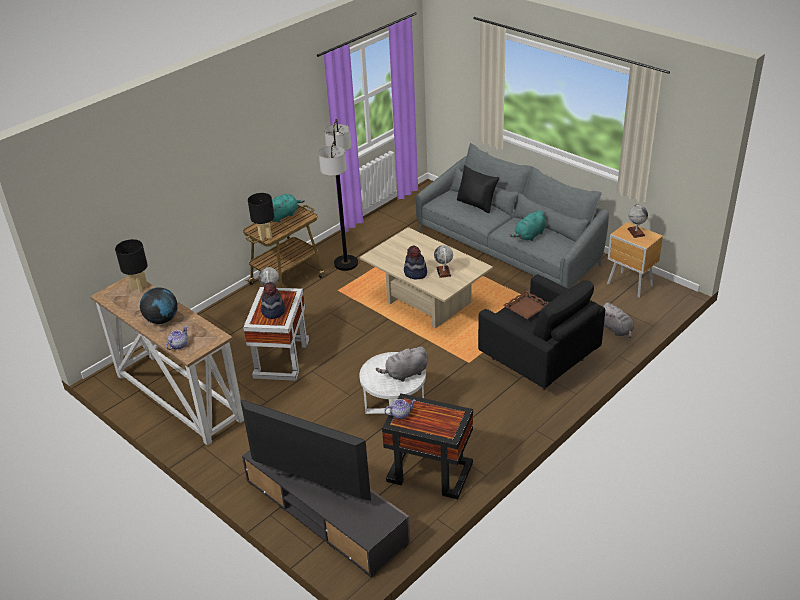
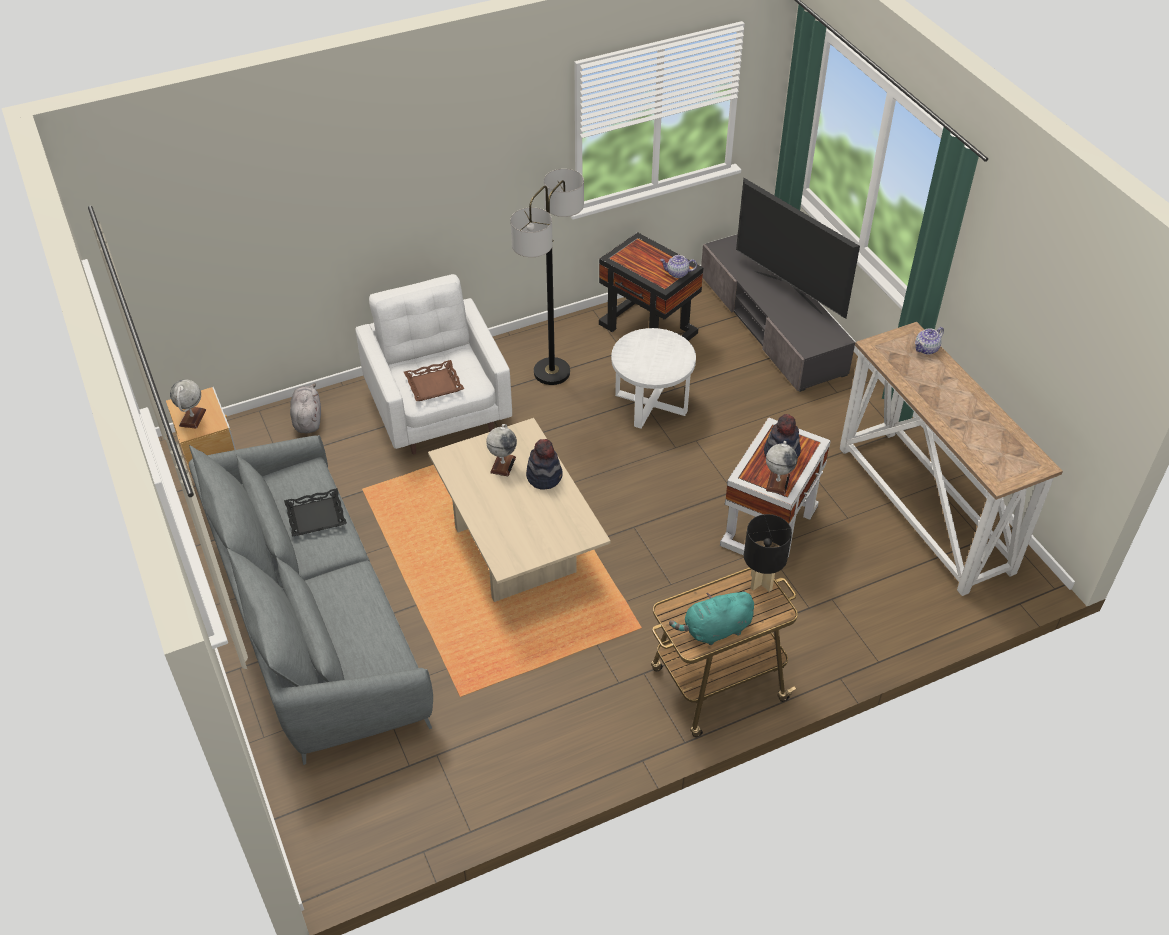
camera: 160 degrees left, 10 degrees up
black table lamp [115,239,148,292] -> none
globe [140,287,178,324] -> none
floor lamp [319,119,358,271] -> floor lamp moved to [510,169,584,385]
grey plush toy [376,346,428,382] -> none
black pillow [457,165,499,213] -> none
black armchair [478,274,605,390] -> white armchair [356,274,512,454]
turquoise plush toy [510,210,546,241] -> black tray [284,488,347,537]

